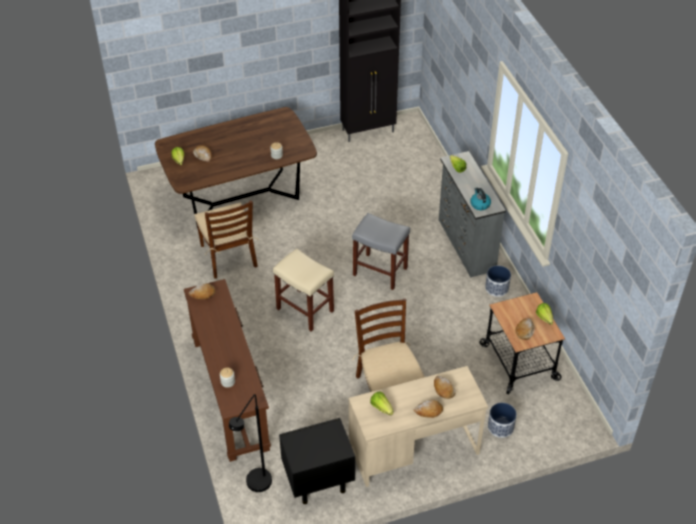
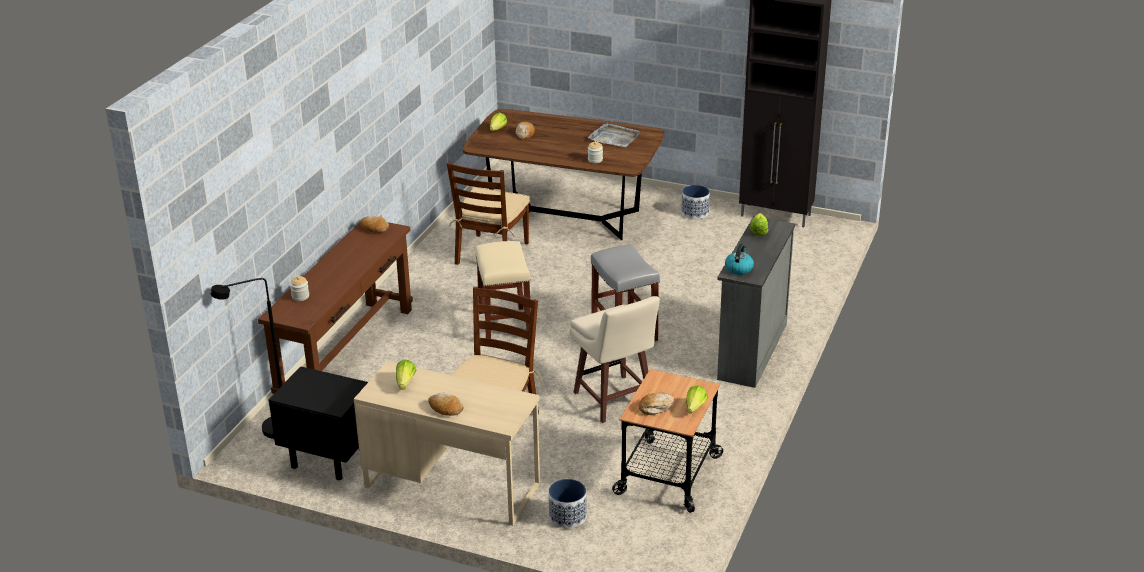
camera: 40 degrees right, 15 degrees down
bread [434,376,456,399] -> none
planter [485,265,511,297] -> planter moved to [681,185,710,219]
none -> beige stool [569,296,660,423]
none -> grey tray [588,123,640,147]

